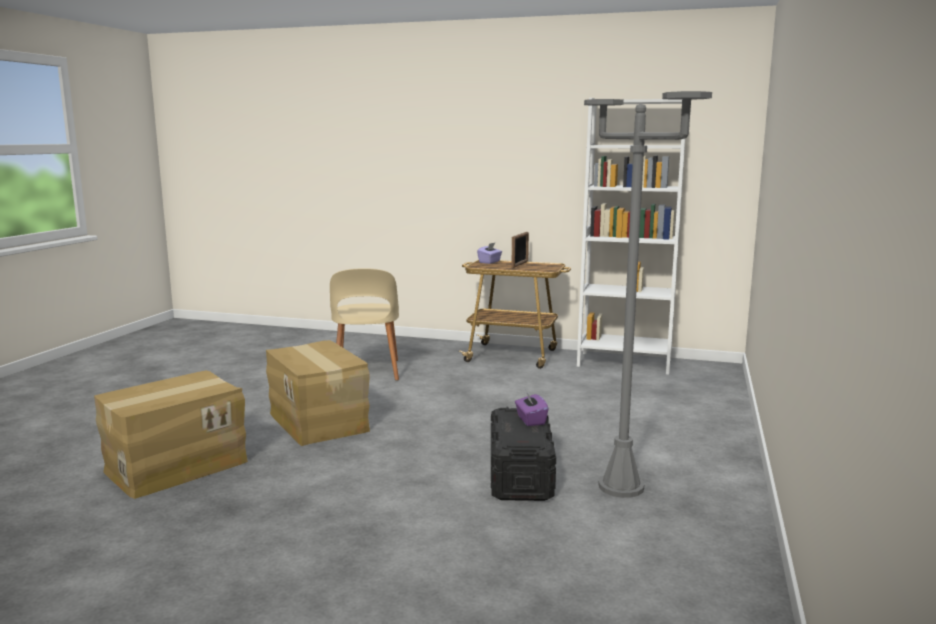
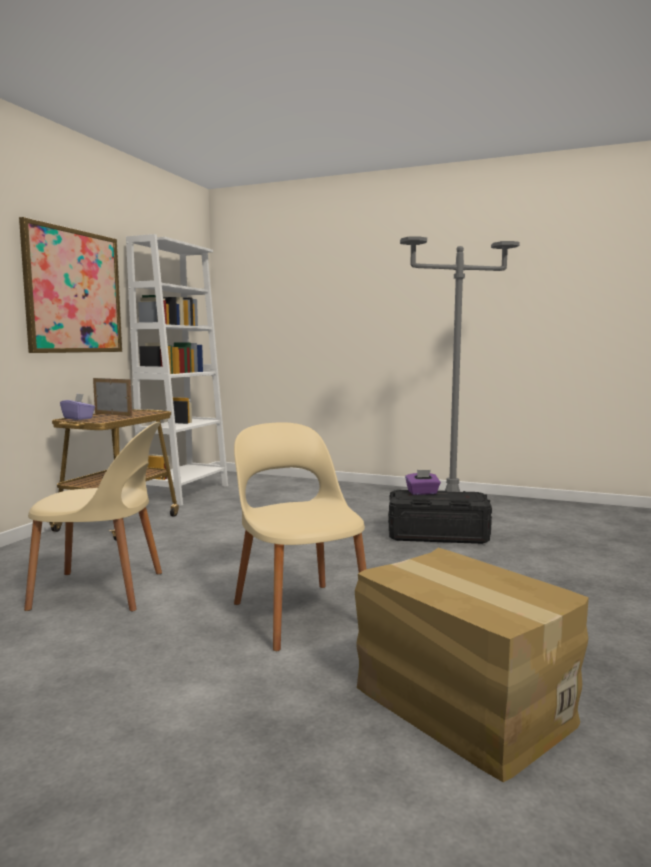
camera: 85 degrees left, 5 degrees down
cardboard box [266,340,370,446] -> beige chair [234,422,366,651]
none -> picture [19,217,122,353]

